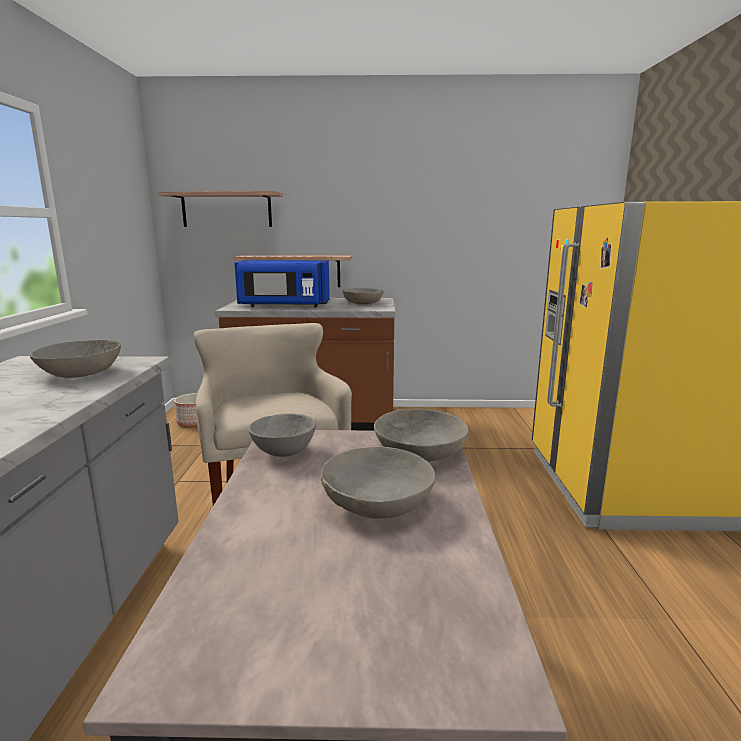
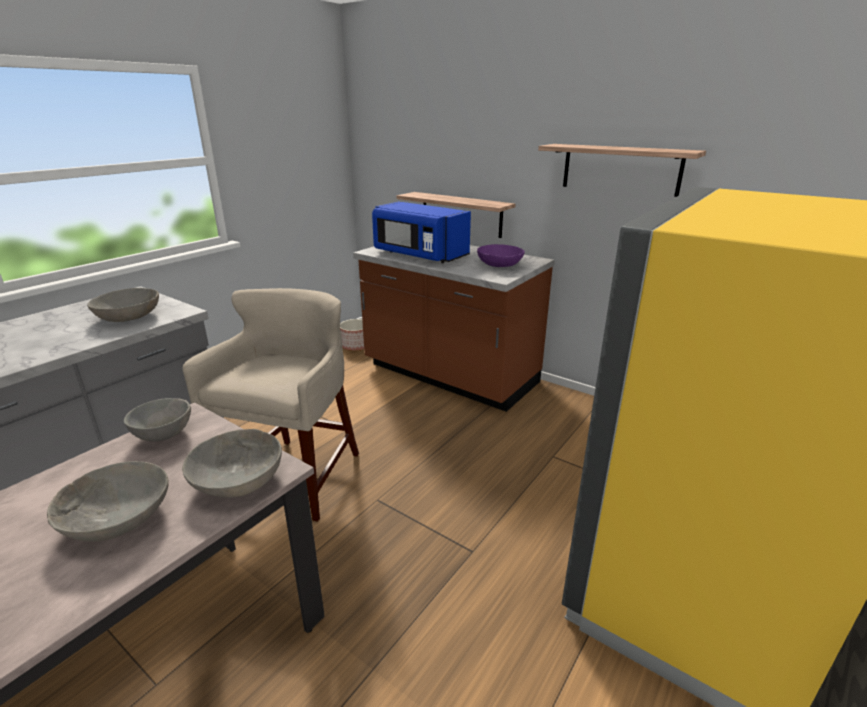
camera: 35 degrees right, 10 degrees up
shelf [157,191,283,227] -> shelf moved to [538,144,706,197]
grey bowl [343,288,384,305] -> purple bowl [477,244,525,267]

